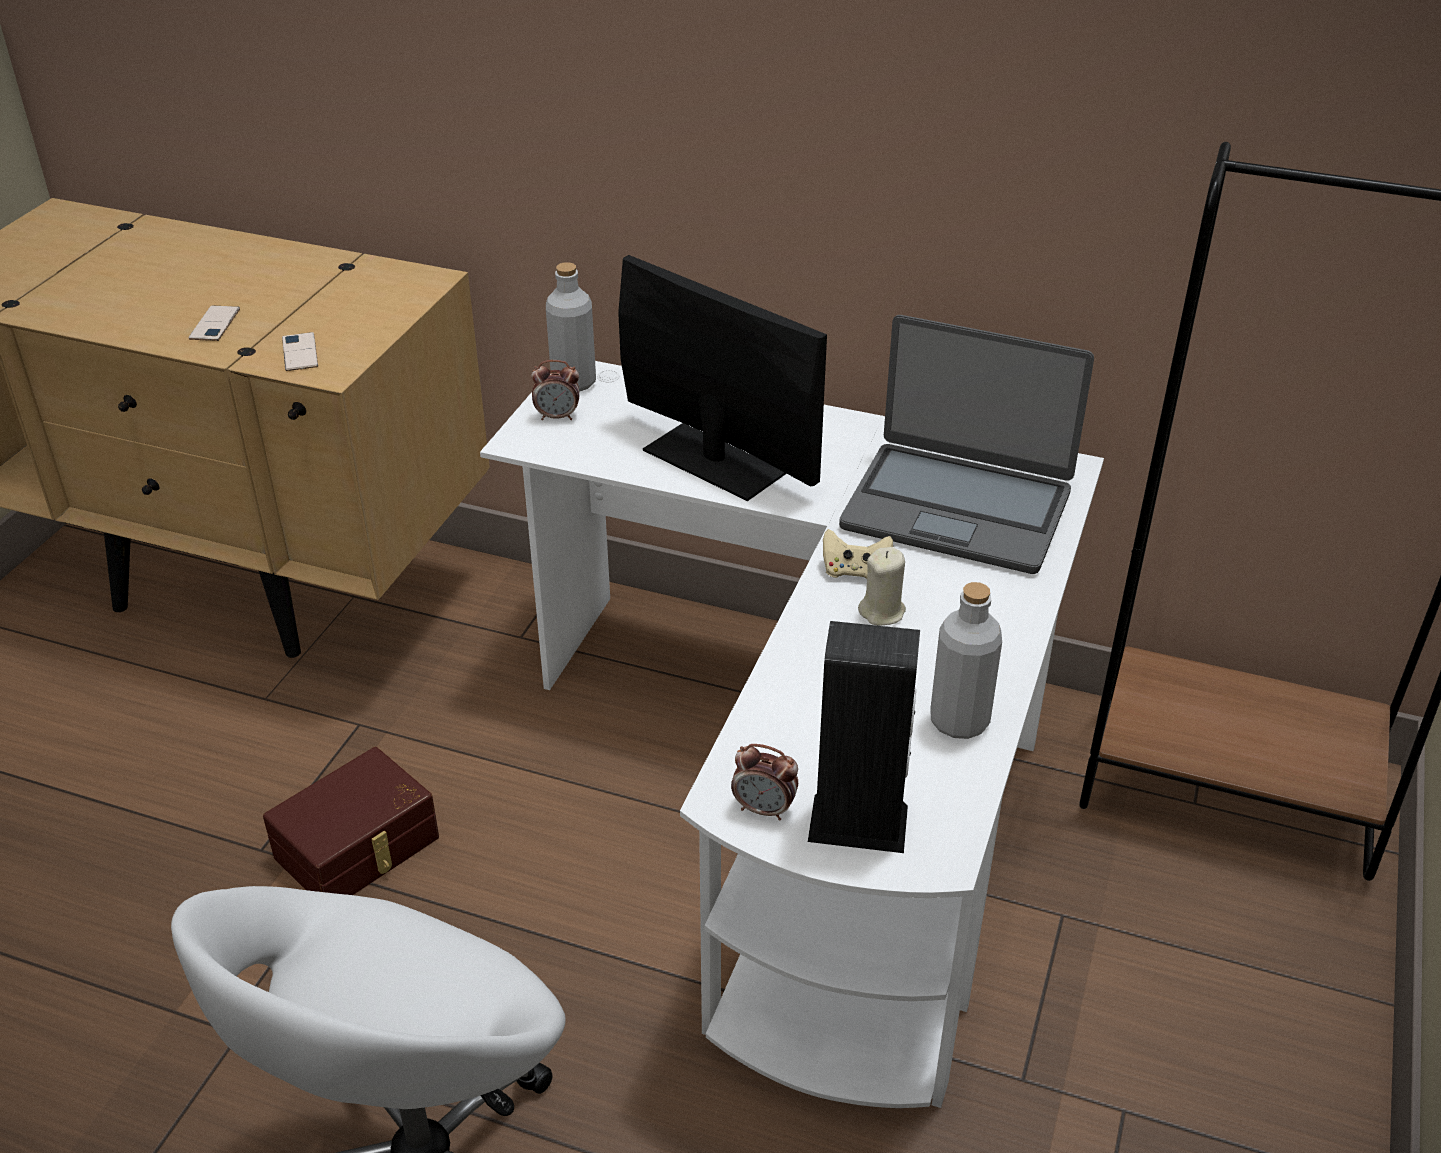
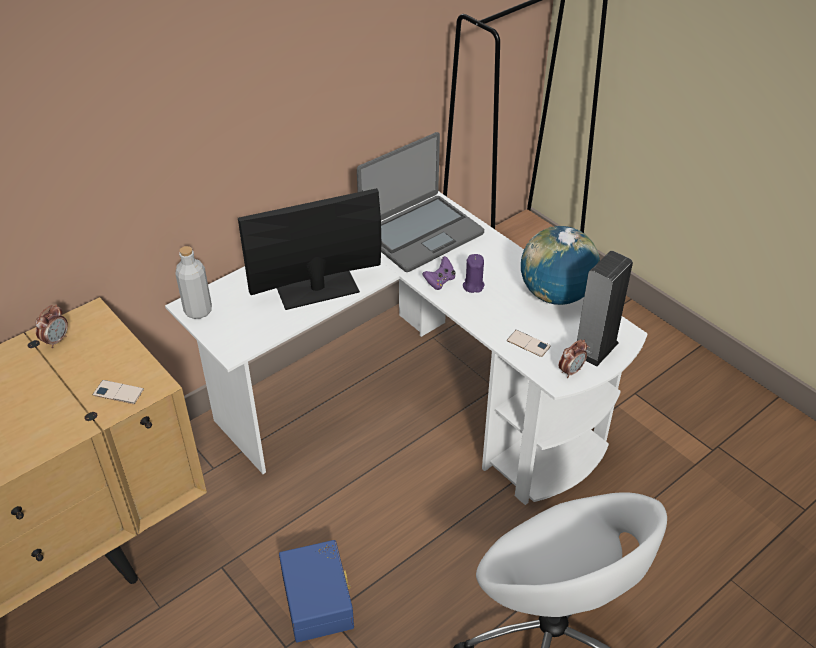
camera: 60 degrees left, 5 degrees up
phone [189,306,240,341] -> phone moved to [507,330,551,357]
brown storage box [263,747,439,895] -> blue storage box [279,540,354,642]
alarm clock [532,360,580,420] -> alarm clock moved to [35,305,68,348]
beige game controller [823,529,893,579] -> purple game controller [423,256,456,290]
beige candle [858,547,906,625] -> purple candle [463,254,484,293]
grey bottle [930,582,1002,739] -> globe [521,226,600,305]

